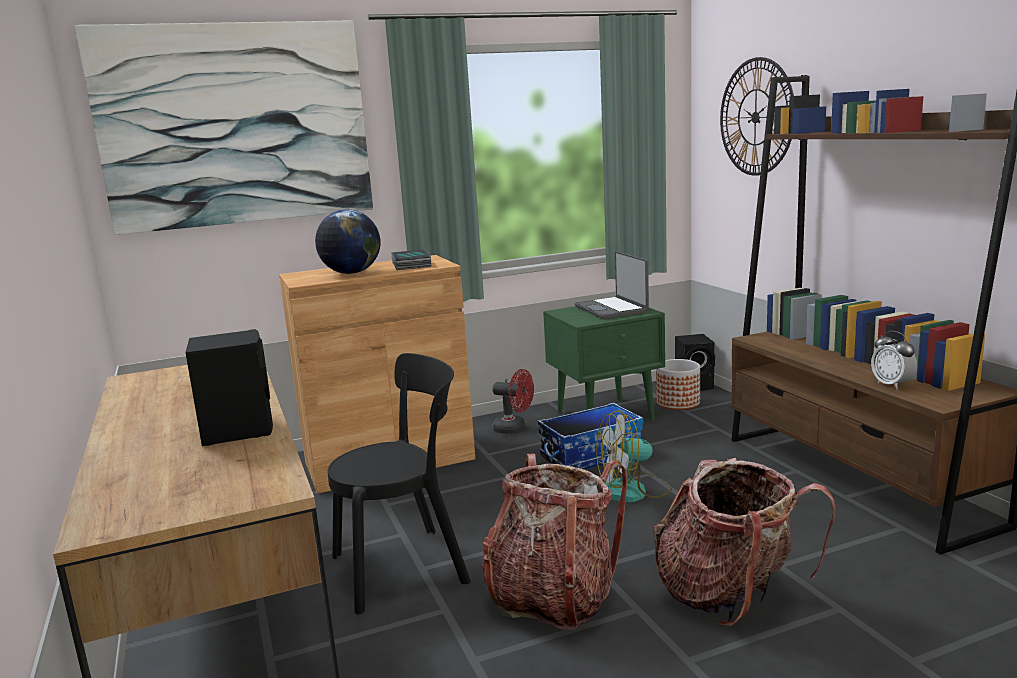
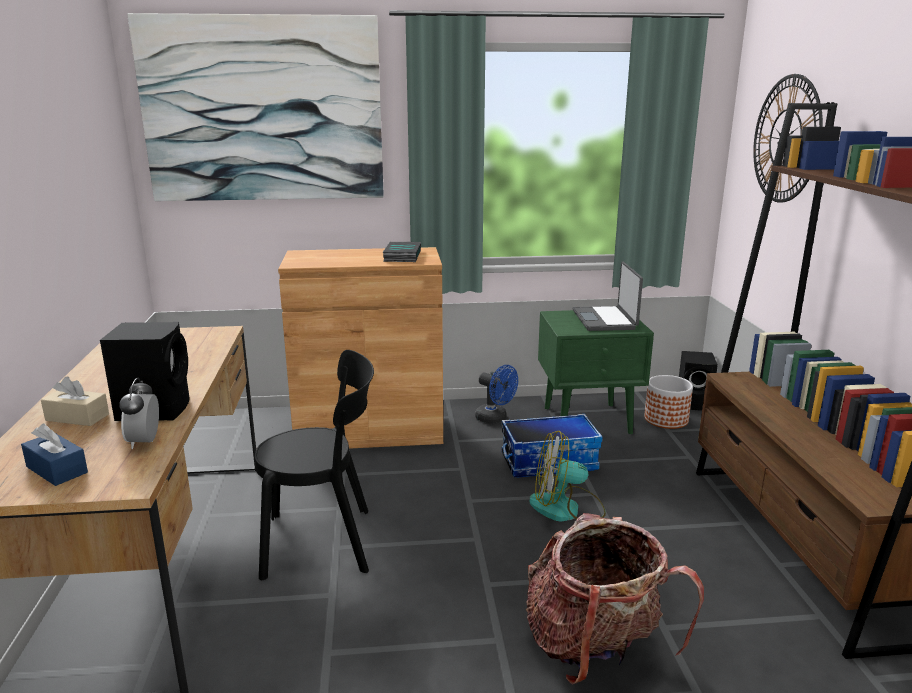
camera: 15 degrees right, 5 degrees up
globe [315,209,380,274] -> none
backpack [482,453,628,630] -> none
red fan [492,369,534,434] -> blue fan [475,365,518,424]
alarm clock [871,331,917,389] -> alarm clock moved to [119,378,159,449]
none -> blue tissue box [21,424,88,486]
none -> beige tissue box [41,376,109,426]

